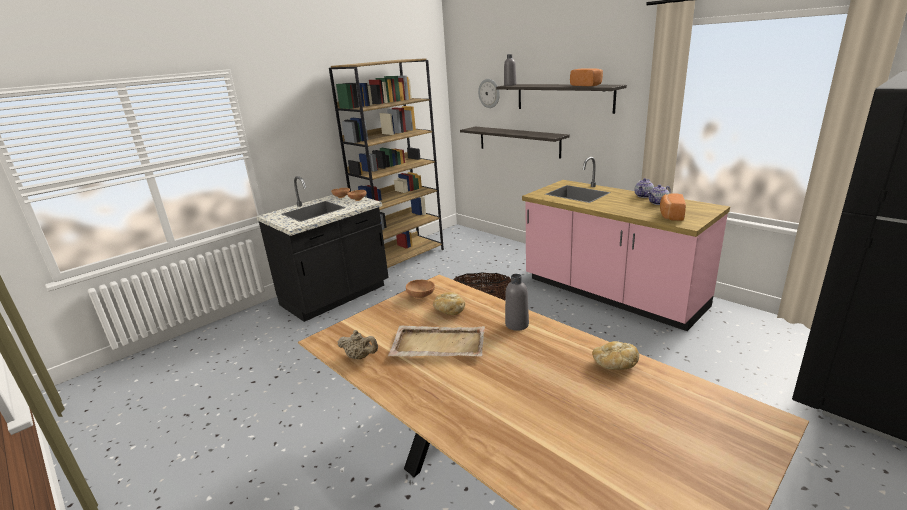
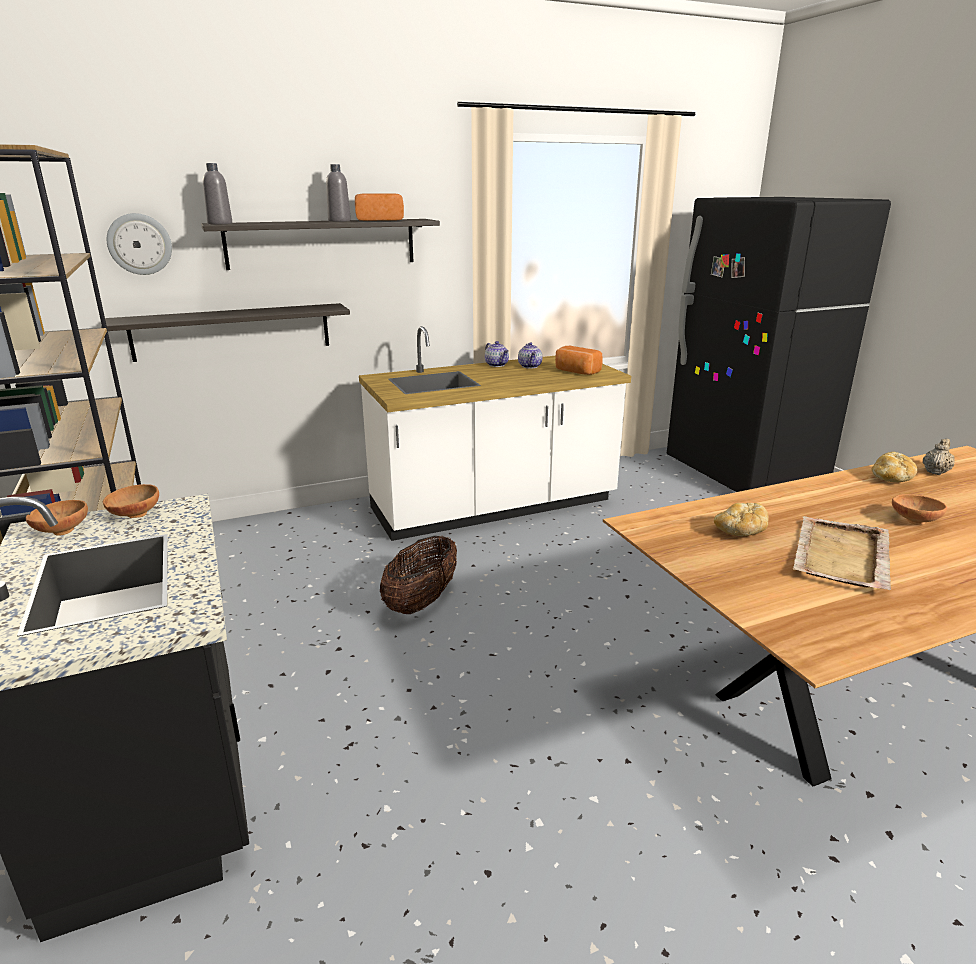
camera: 70 degrees left, 0 degrees up
beige teapot [338,330,378,359] -> beige teapot moved to [923,438,954,475]
brown bowl [406,280,435,299] -> brown bowl moved to [892,494,947,525]
grey bottle [505,274,529,331] -> grey bottle moved to [326,164,351,222]
pink counter [522,157,730,331] -> white counter [359,326,631,541]

